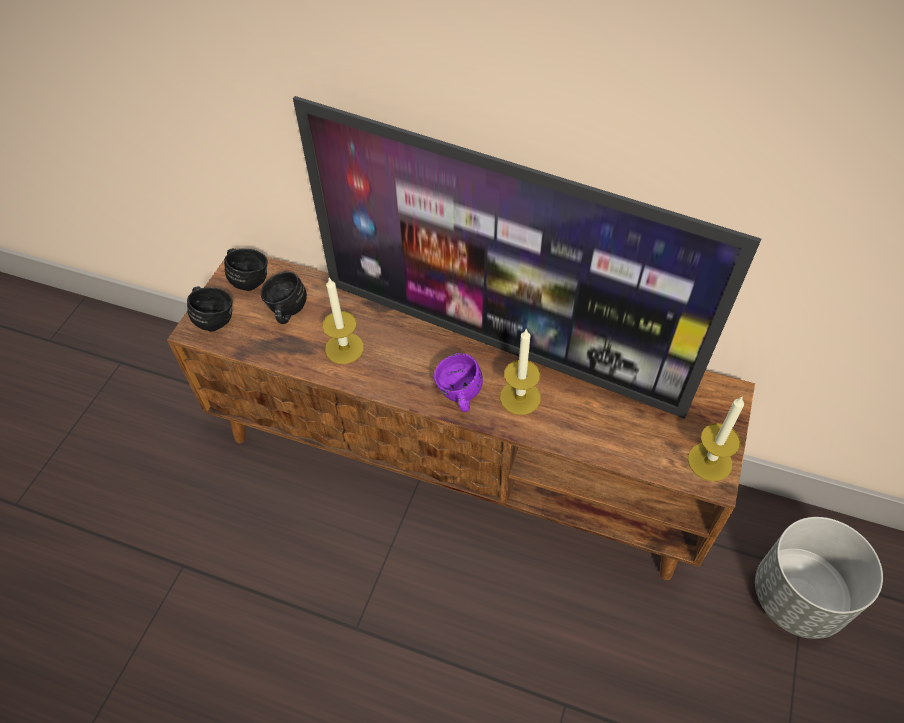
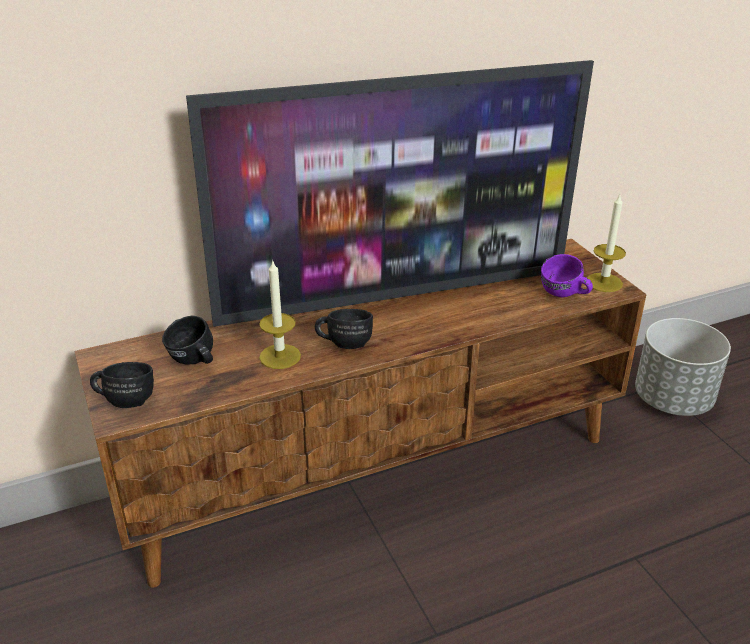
camera: 45 degrees left, 20 degrees down
black mug [224,249,268,291] -> black mug moved to [315,309,373,349]
purple mug [434,353,483,412] -> purple mug moved to [541,254,593,297]
candle [500,328,541,415] -> none

